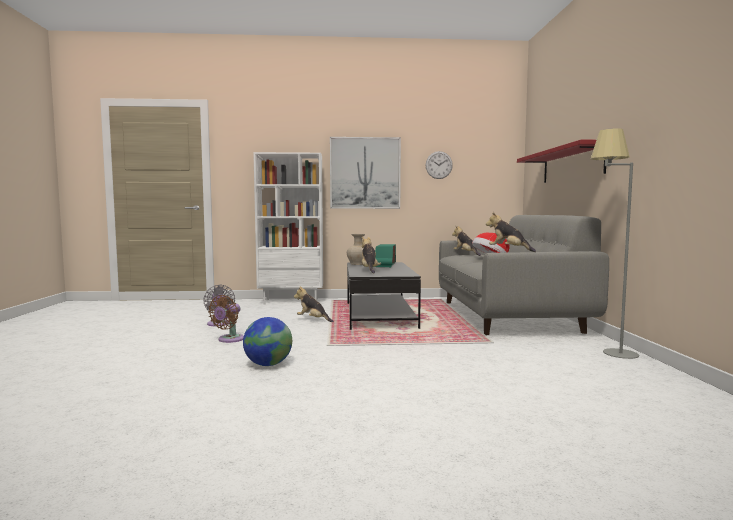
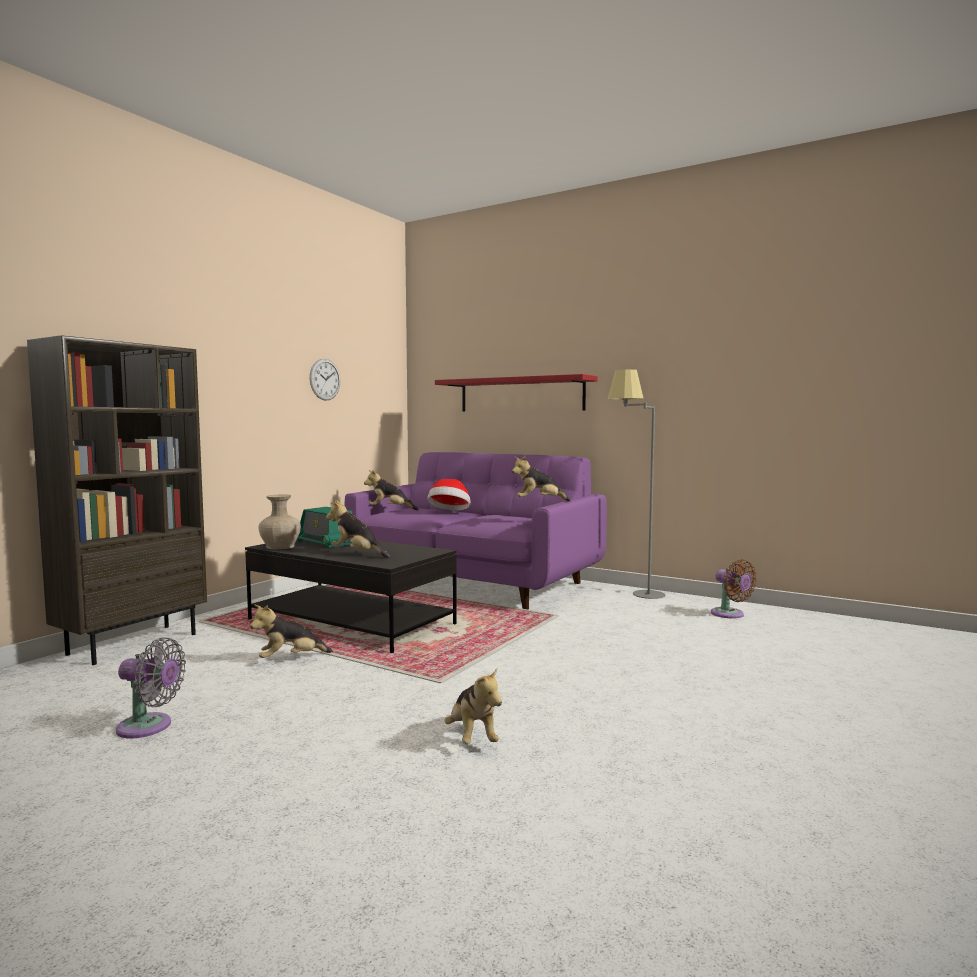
camera: 55 degrees left, 0 degrees up
brown fan [208,295,244,343] -> brown fan moved to [711,559,757,618]
globe [243,317,292,366] -> plush toy [444,668,502,744]
white bookcase [253,152,323,305] -> brown bookcase [27,335,207,665]
picture [330,137,401,209] -> none
grey sofa [439,215,609,335] -> purple sofa [345,452,607,609]

